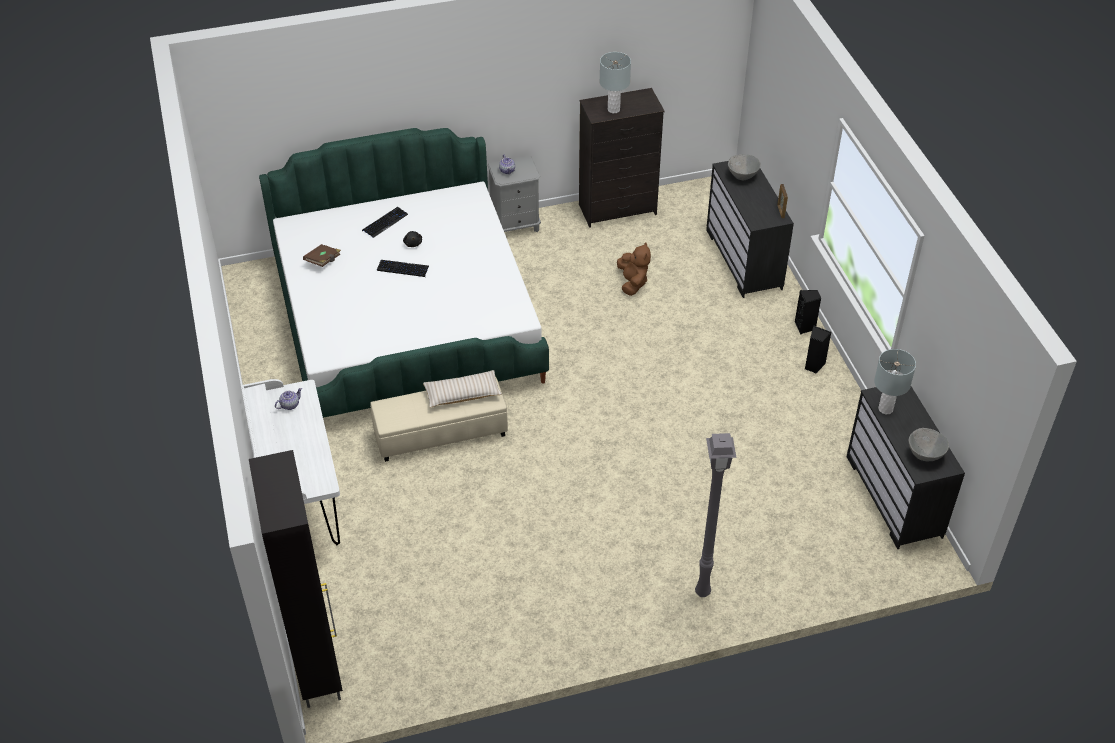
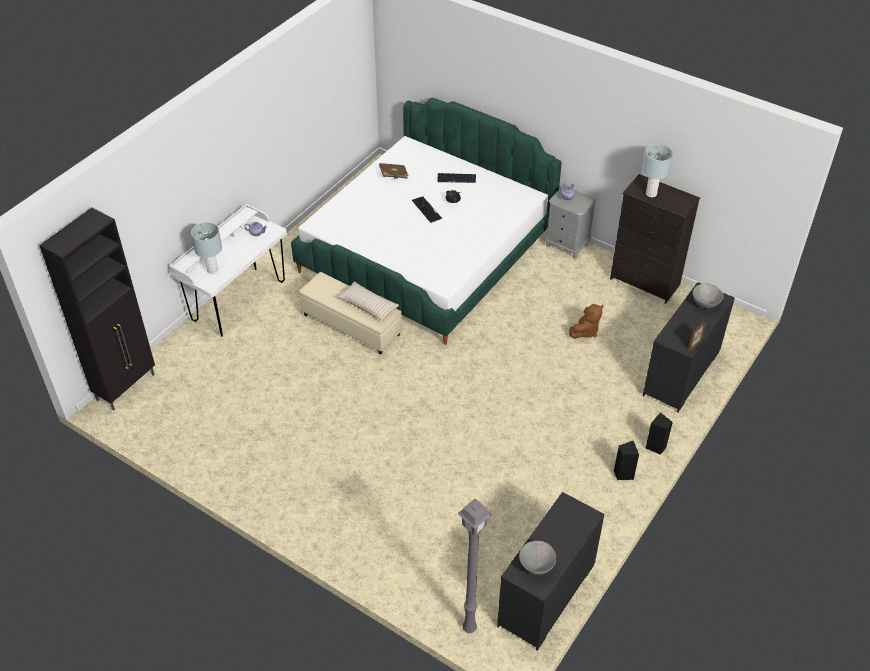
camera: 50 degrees right, 0 degrees up
grey floor lamp [695,433,736,597] -> grey floor lamp moved to [457,498,492,633]
grey table lamp [874,349,916,415] -> grey table lamp moved to [191,222,222,274]

